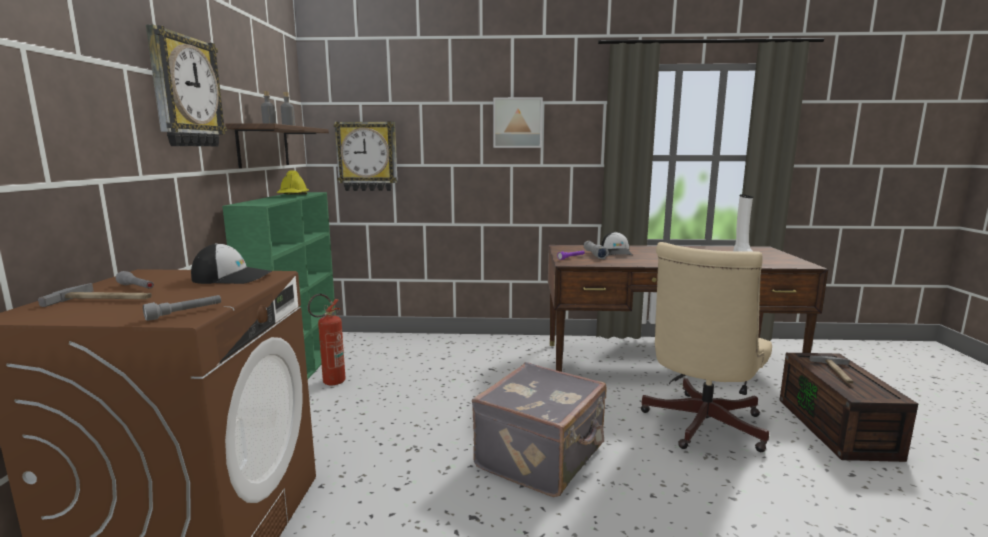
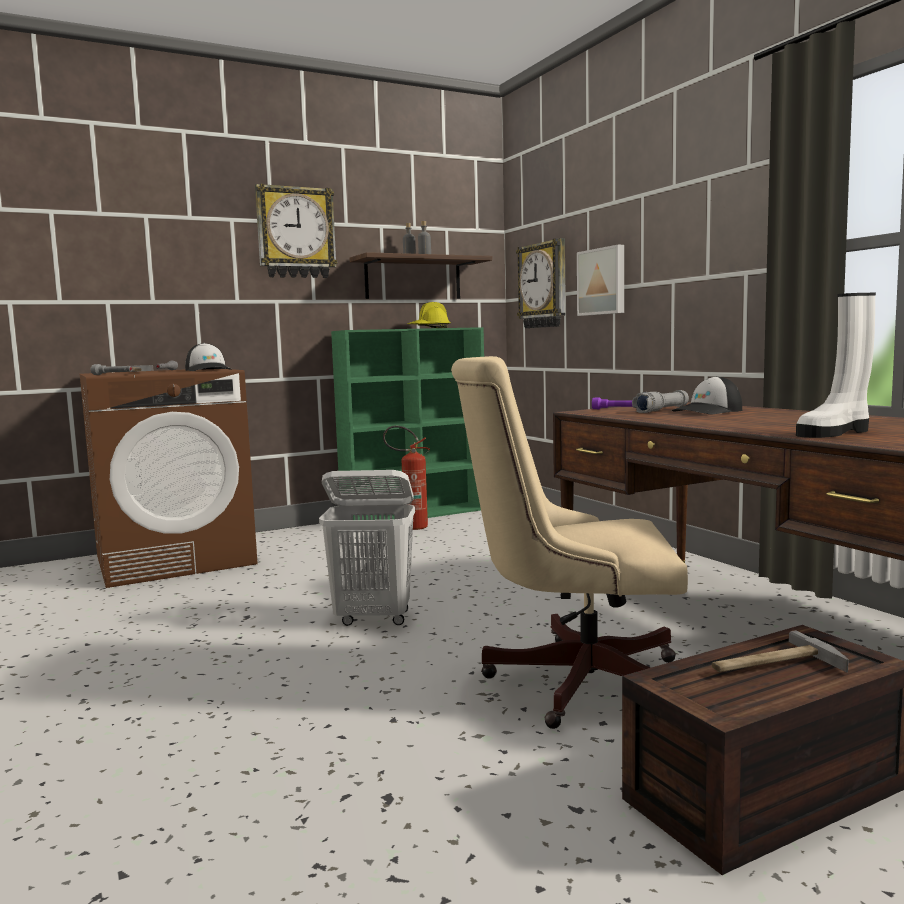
camera: 60 degrees right, 5 degrees down
grey suitcase [472,362,607,497] -> white laundry basket [319,470,415,626]
picture [493,97,543,148] -> picture moved to [577,245,624,316]

